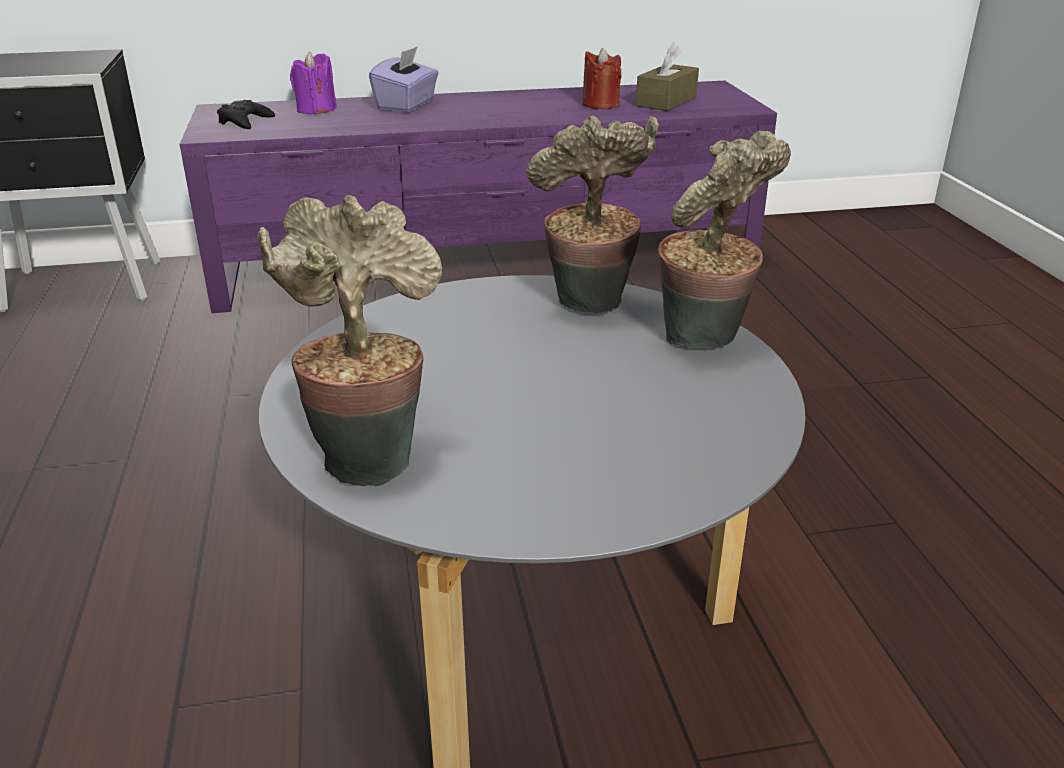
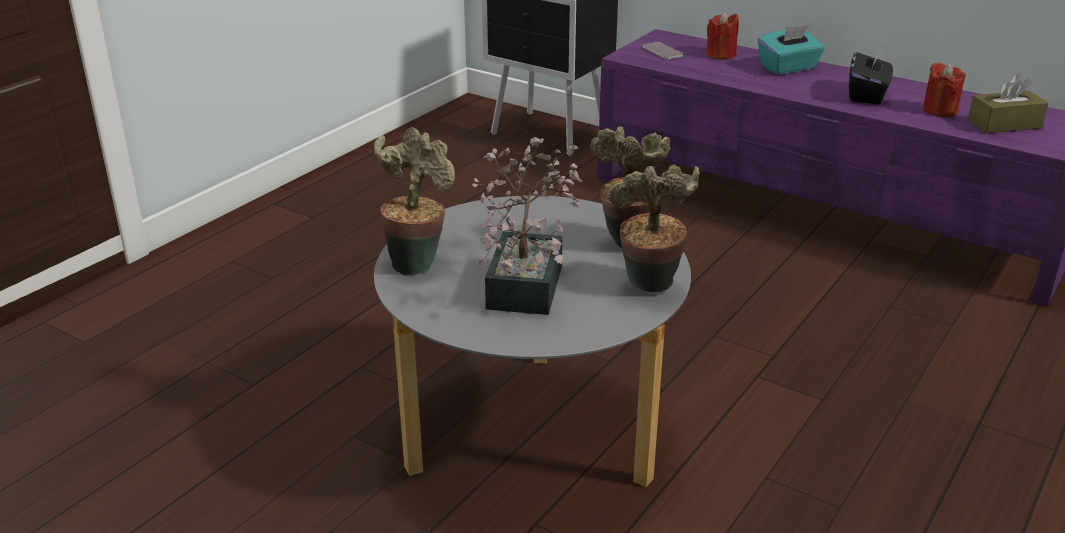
camera: 45 degrees right, 0 degrees up
black game controller [217,100,275,129] -> phone [643,42,683,59]
purple candle [290,52,337,114] -> red candle [706,11,739,59]
purple tissue box [369,46,439,112] -> turquoise tissue box [758,25,825,75]
none -> potted plant [472,137,583,315]
none -> black tissue box [849,48,893,105]

